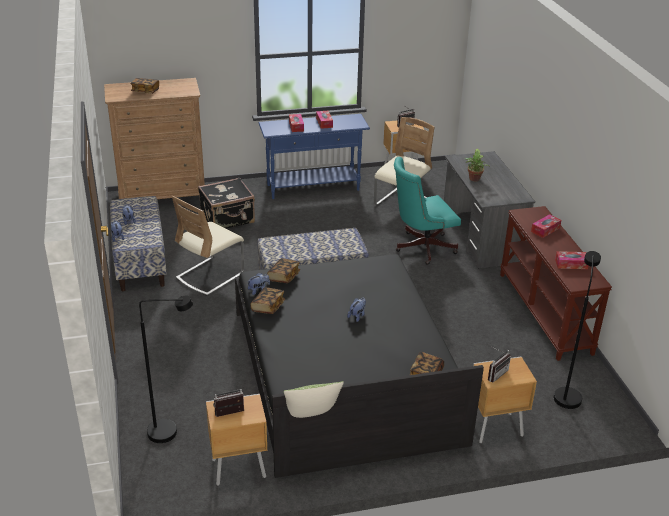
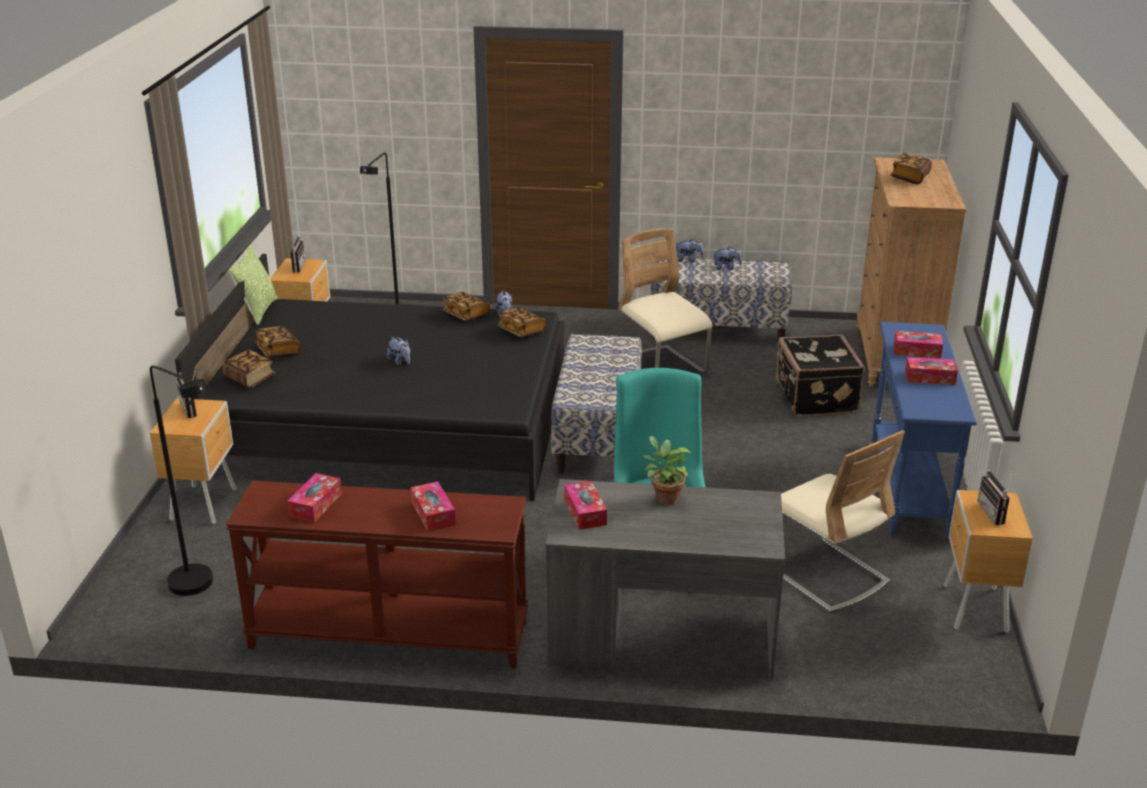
camera: 110 degrees right, 5 degrees down
none -> book [256,326,301,358]
none -> tissue box [564,481,607,530]

